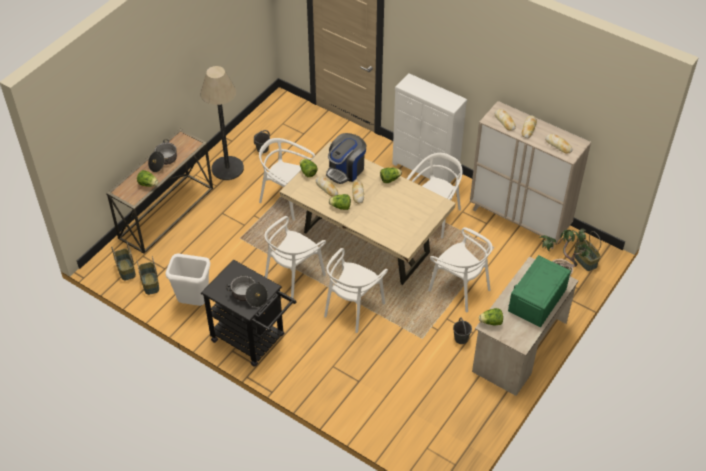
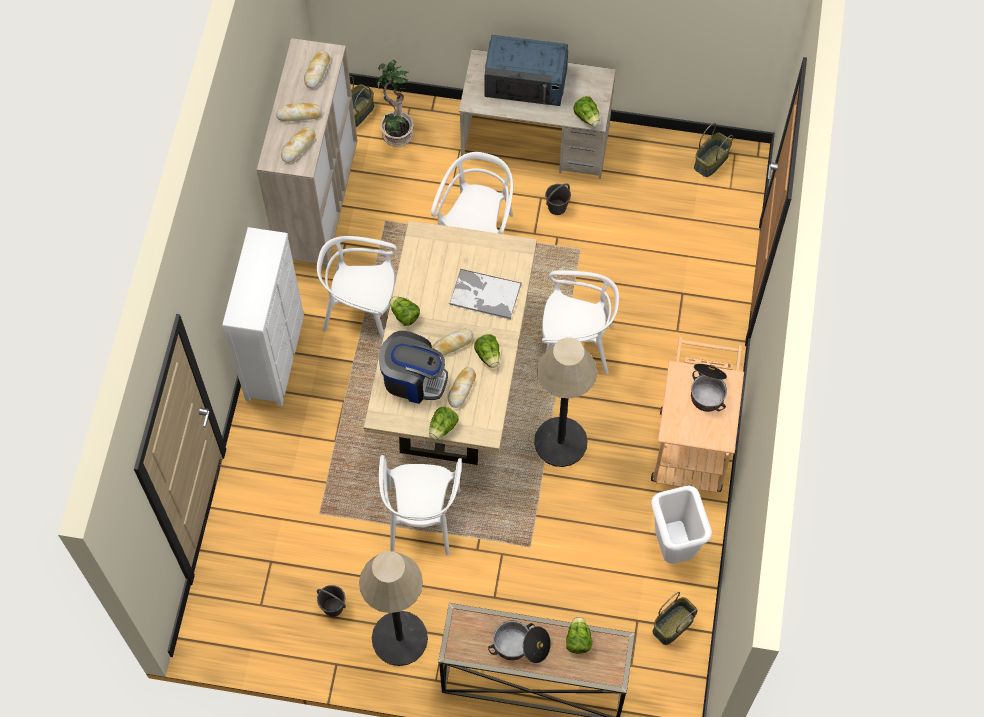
camera: 115 degrees left, 15 degrees up
basket [111,242,136,281] -> basket moved to [694,123,733,177]
black cart [201,260,296,367] -> beige cart [651,336,744,493]
white chair [264,216,326,299] -> floor lamp [534,337,597,467]
green microwave [508,255,571,327] -> blue microwave [484,35,568,106]
none -> tray [449,269,522,320]

